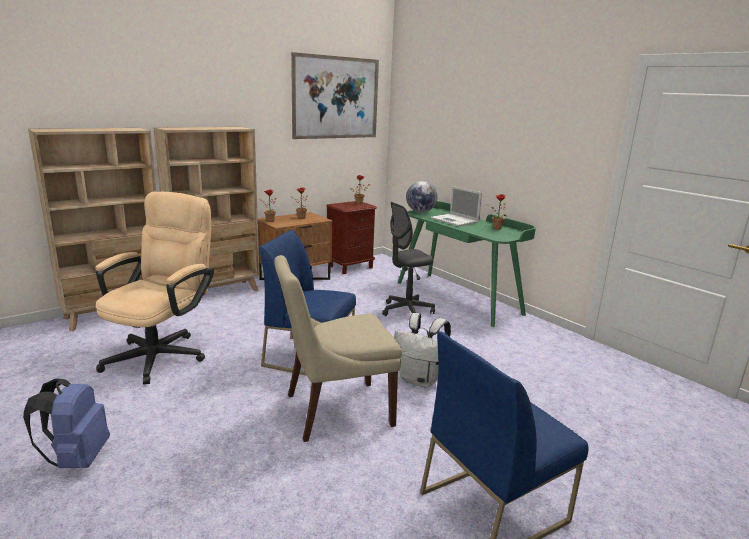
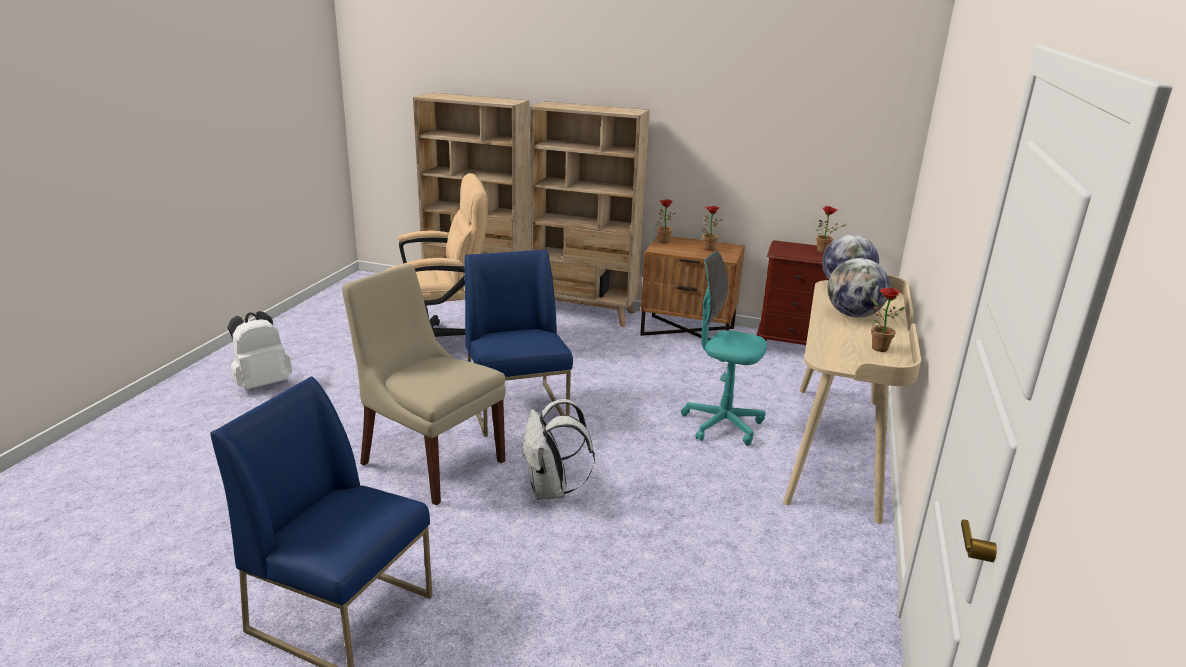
camera: 55 degrees right, 5 degrees up
blue backpack [23,378,110,468] -> white backpack [227,311,292,390]
picture [291,52,379,139] -> none
grey office chair [382,202,435,316] -> turquoise office chair [681,251,767,446]
green desk [398,201,536,327] -> beige desk [783,274,921,524]
laptop [430,186,482,226] -> globe [827,258,890,318]

